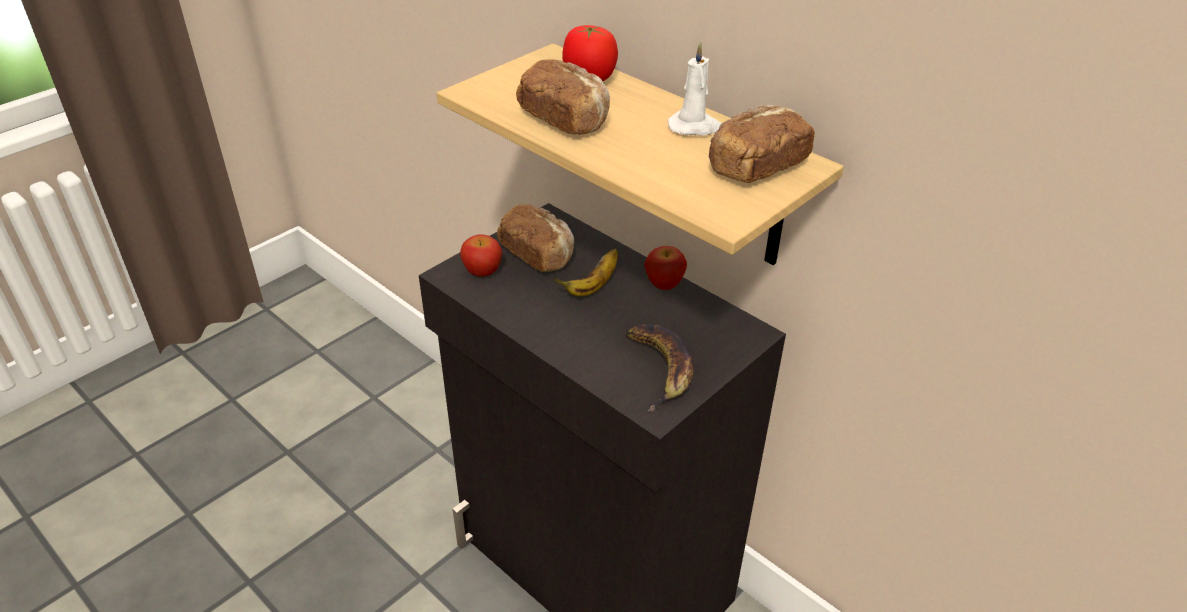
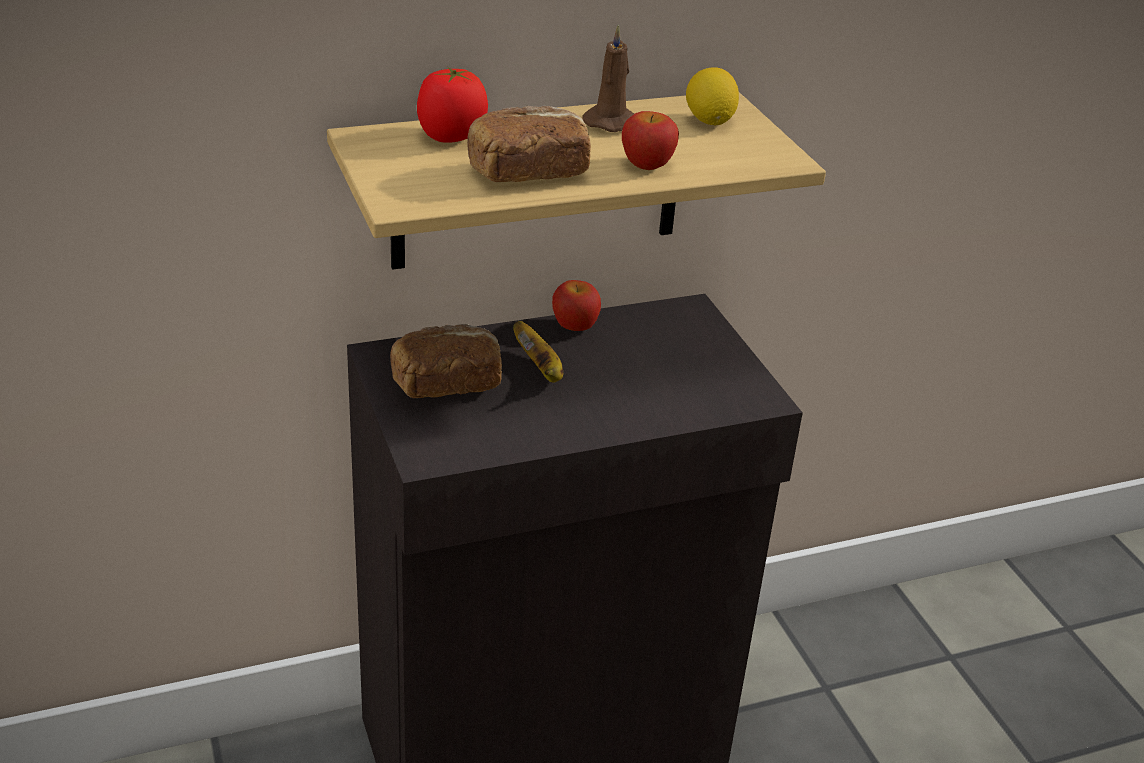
camera: 65 degrees left, 5 degrees down
apple [460,234,502,277] -> apple moved to [622,111,679,170]
banana [625,324,694,412] -> none
white candle [668,41,722,136] -> brown candle [582,24,634,132]
bread [709,105,815,183] -> lemon [686,67,739,125]

